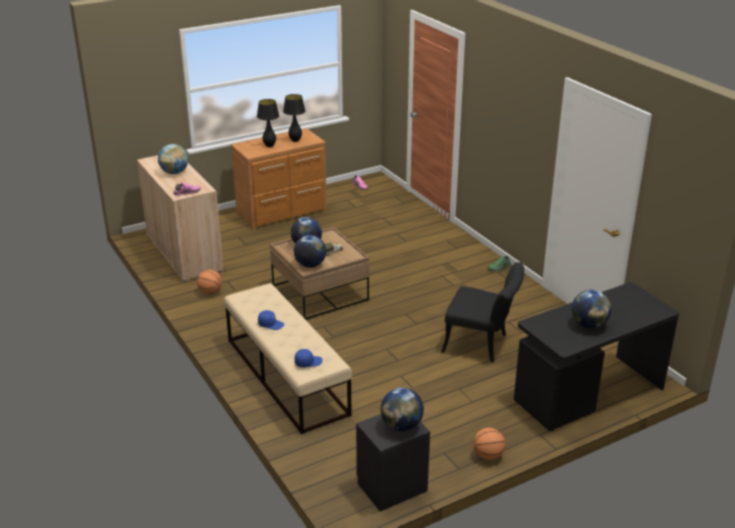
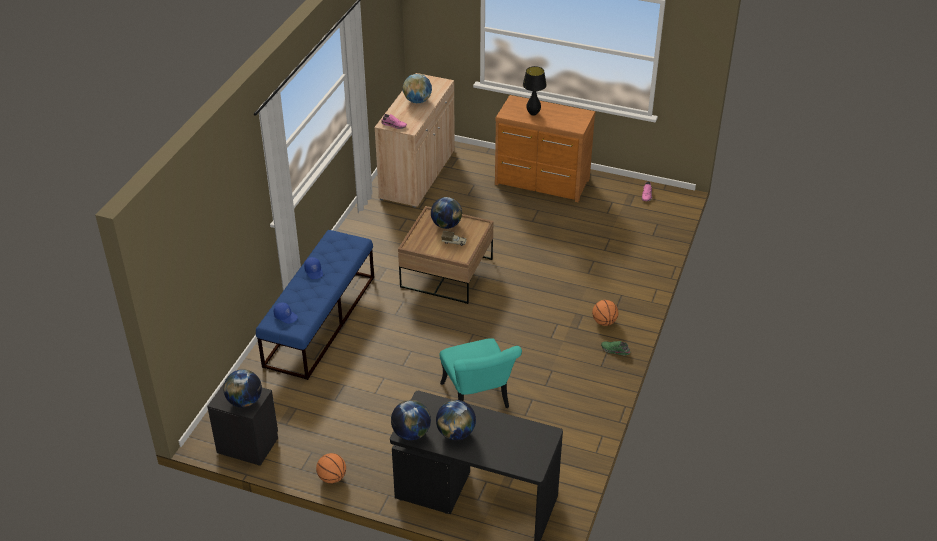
camera: 50 degrees right, 10 degrees up
basketball [197,270,222,294] -> basketball moved to [592,300,619,326]
beige bench [224,283,352,434] -> blue bench [256,230,374,380]
black table lamp [283,94,305,142] -> none
globe [294,235,326,268] -> globe moved to [391,400,431,440]
black chair [441,262,524,362] -> turquoise chair [440,338,522,408]

